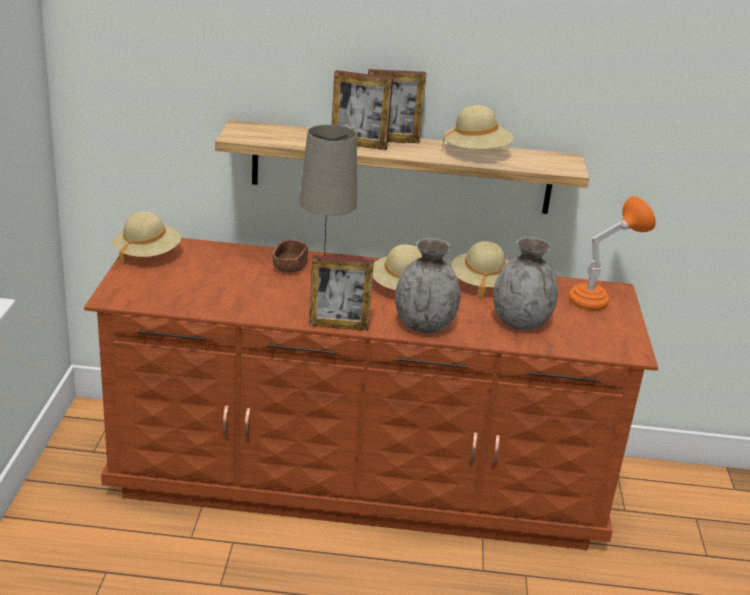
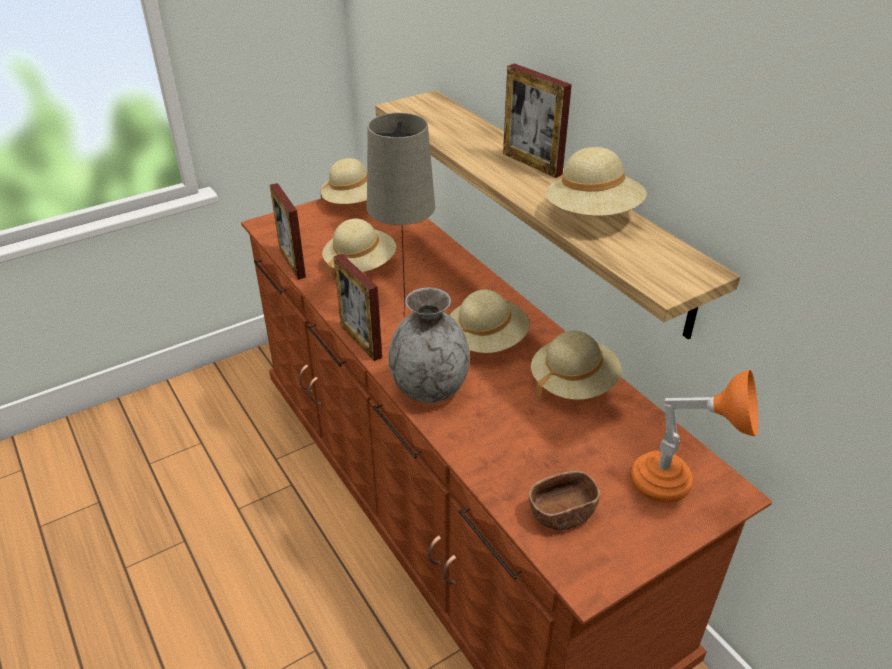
camera: 55 degrees right, 10 degrees up
brown bowl [272,240,308,273] -> brown bowl moved to [529,471,600,530]
picture frame [331,70,393,150] -> picture frame moved to [270,183,306,280]
grey vase [493,237,558,330] -> none
none -> beige hat [322,219,396,279]

